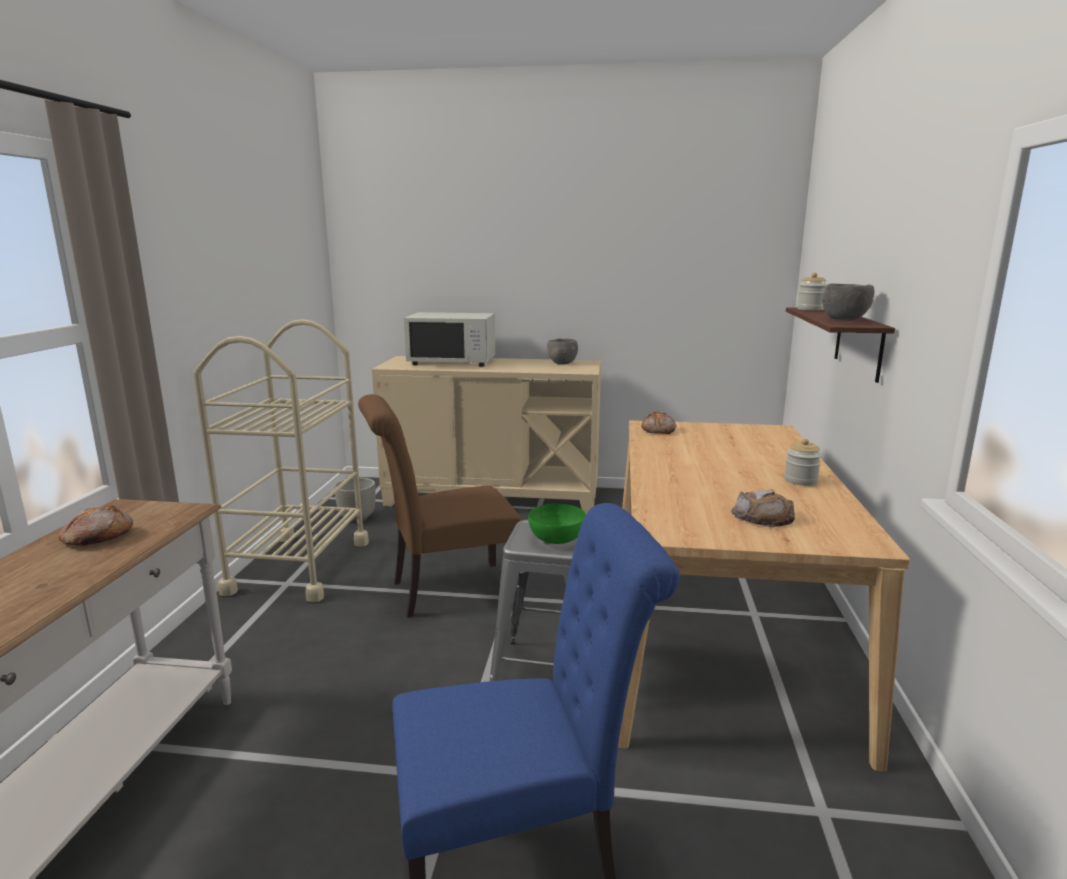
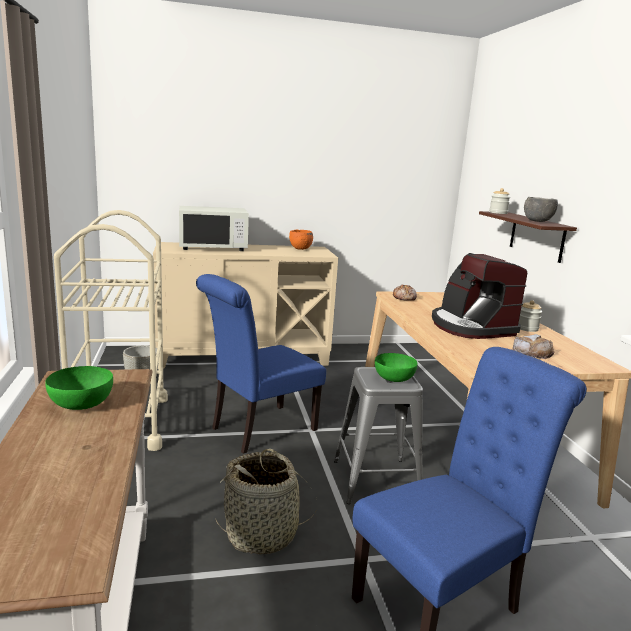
camera: 20 degrees left, 0 degrees up
bread [59,505,133,546] -> green bowl [46,366,113,410]
brown chair [358,394,522,618] -> blue chair [196,274,326,454]
grey bowl [547,339,578,364] -> orange bowl [289,230,313,250]
none -> basket [215,449,317,554]
none -> coffee machine [432,253,527,339]

